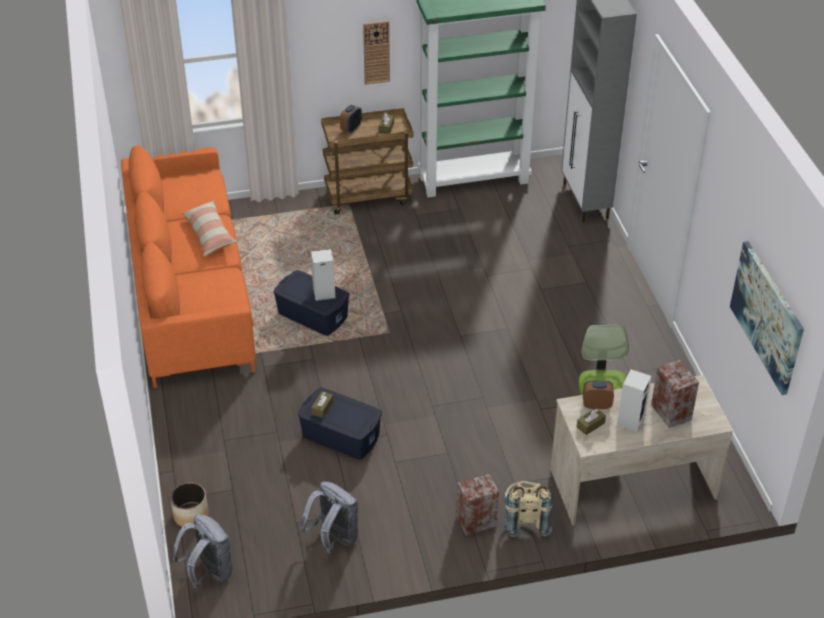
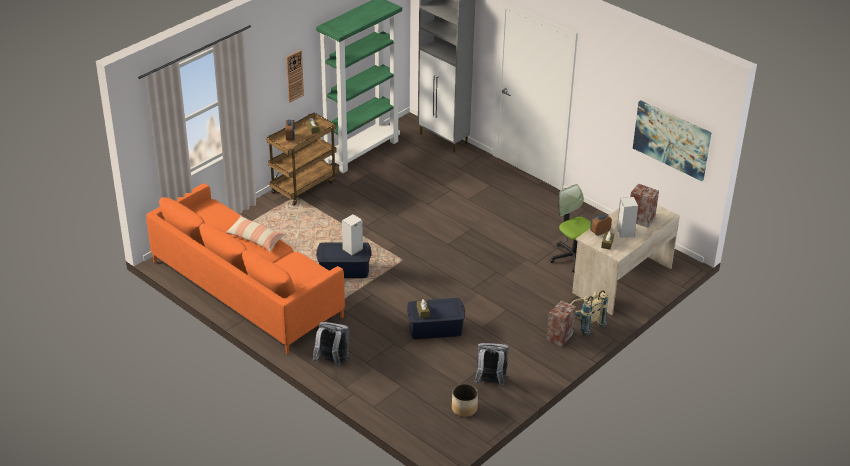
camera: 35 degrees left, 5 degrees down
planter [170,482,209,527] -> planter moved to [452,384,478,417]
grey backpack [173,514,233,588] -> grey backpack moved to [313,322,349,368]

